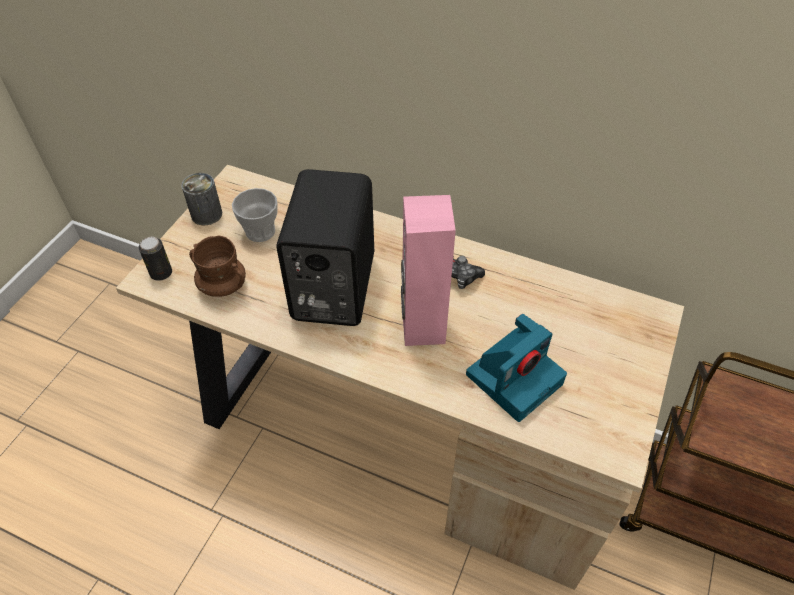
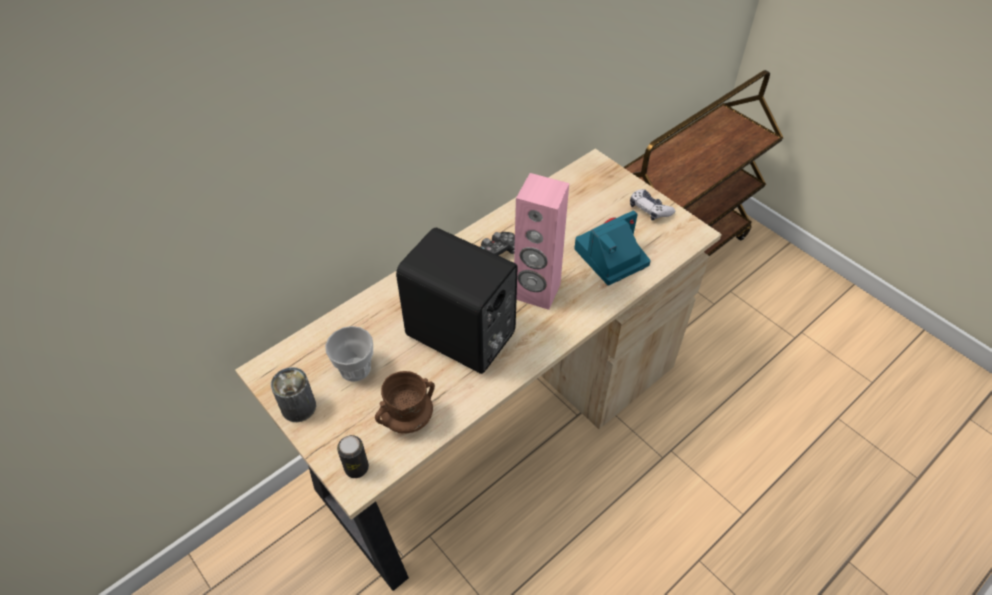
camera: 65 degrees left, 0 degrees up
camera [466,314,567,422] -> camera turned 105 degrees counterclockwise [574,210,651,286]
none -> game controller [630,189,675,221]

